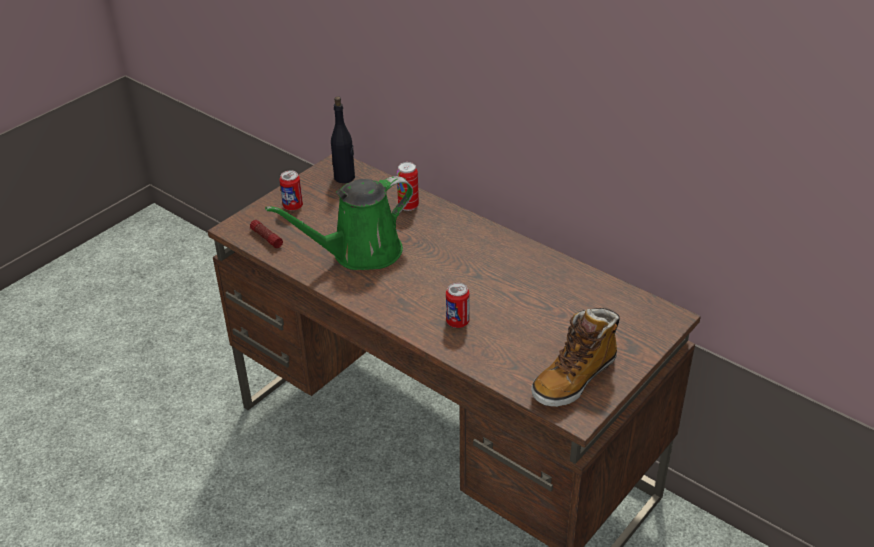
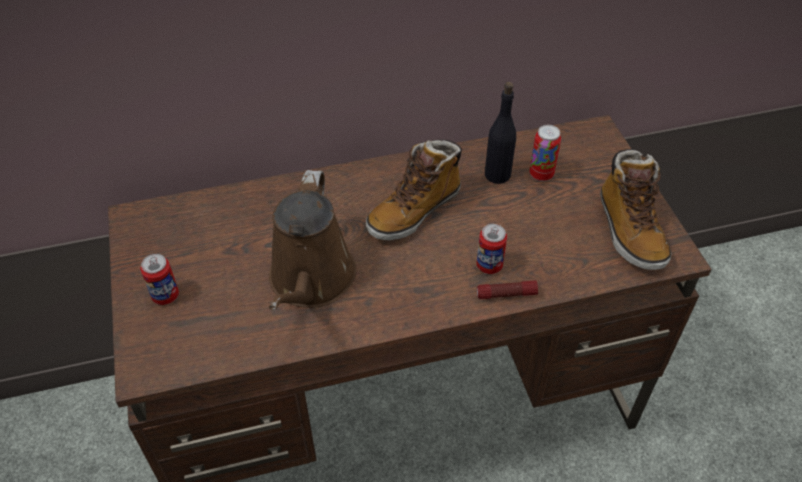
camera: 55 degrees left, 10 degrees up
flashlight [250,220,283,248] -> flashlight moved to [477,280,538,299]
green watering can [265,176,413,270] -> brown watering can [269,170,356,310]
black bottle [331,96,355,183] -> black bottle moved to [485,82,516,184]
can [397,162,419,211] -> can moved to [529,125,561,181]
none -> boot [366,140,462,241]

